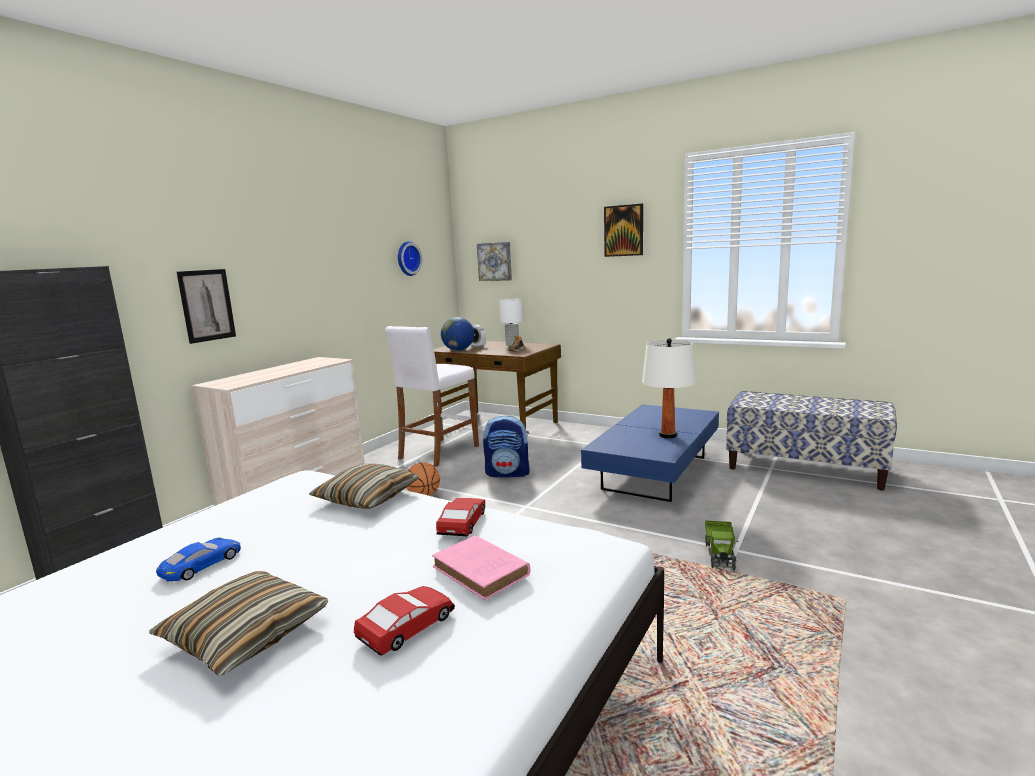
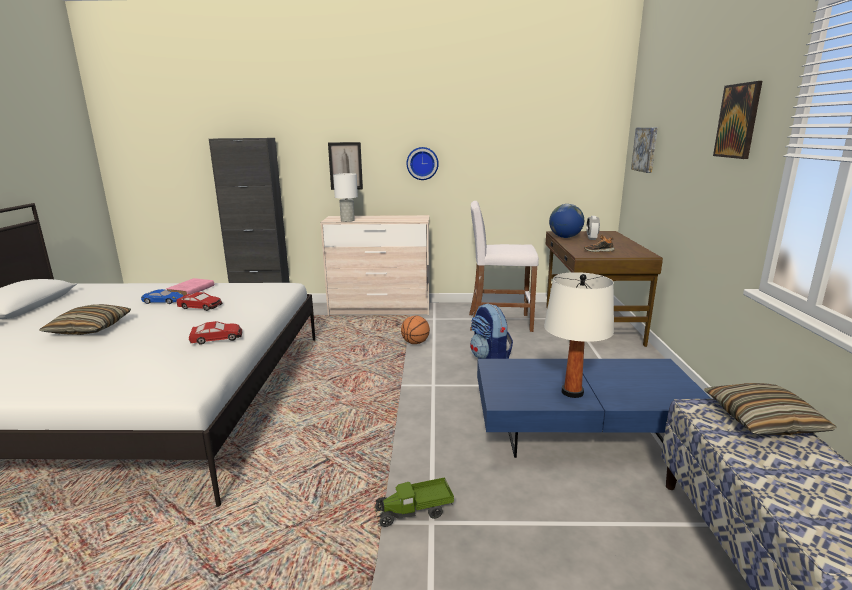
camera: 60 degrees right, 5 degrees up
pillow [309,463,419,509] -> pillow moved to [704,383,837,435]
toy car [354,586,455,656] -> toy car moved to [177,292,222,311]
wall clock [398,241,422,276] -> wall clock moved to [406,147,439,180]
pink book [432,535,530,600] -> pink book moved to [166,278,214,296]
white table lamp [499,299,523,346] -> white table lamp moved to [333,173,358,222]

